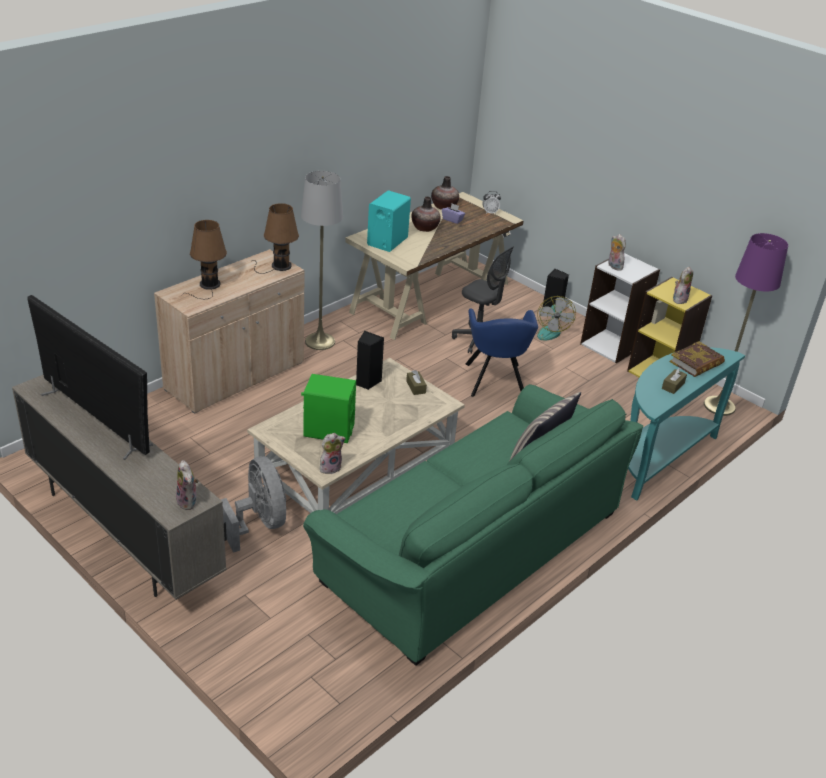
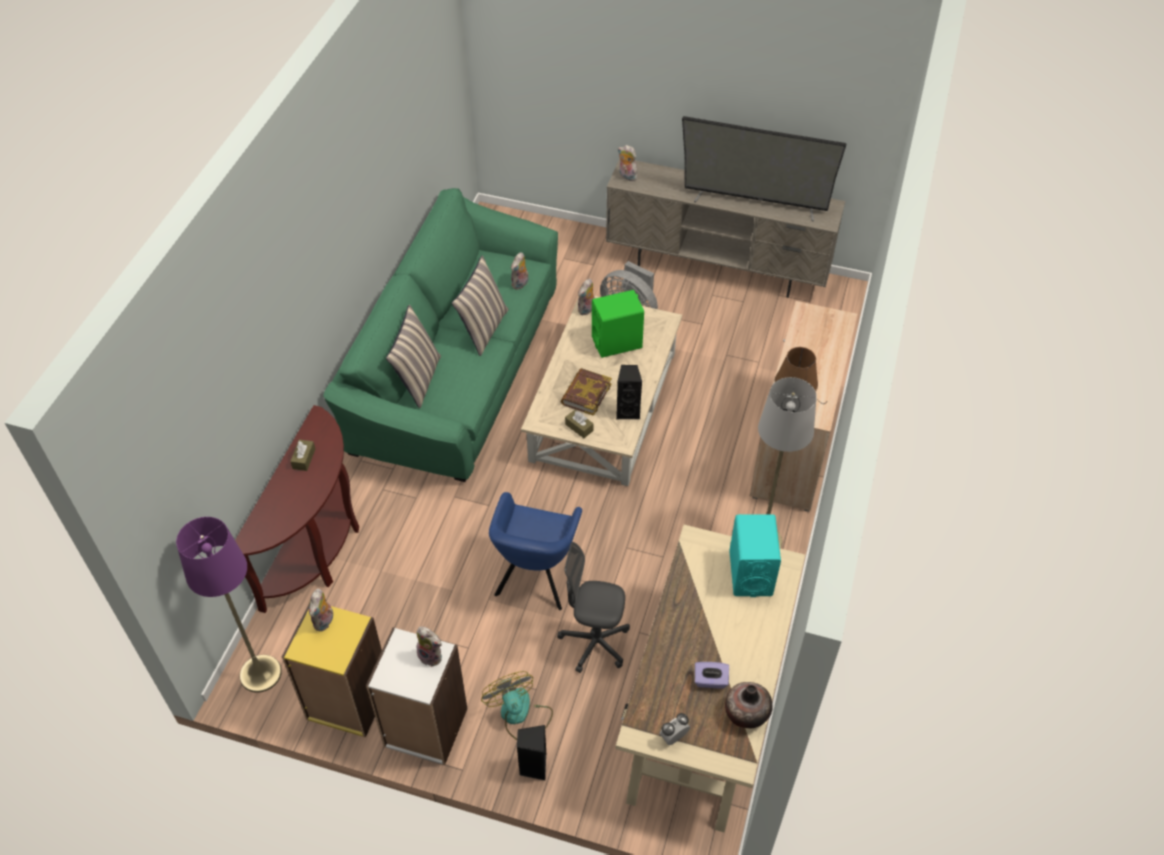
camera: 155 degrees right, 15 degrees up
brown table lamp [182,220,227,299] -> none
vase [411,197,441,232] -> none
blue armchair [465,309,538,397] -> blue armchair turned 135 degrees counterclockwise [489,492,582,610]
turquoise console table [628,347,745,501] -> brown console table [235,405,359,613]
book [670,341,725,377] -> book moved to [561,368,612,416]
none -> pillow [452,256,509,356]
none -> plush toy [511,252,528,290]

